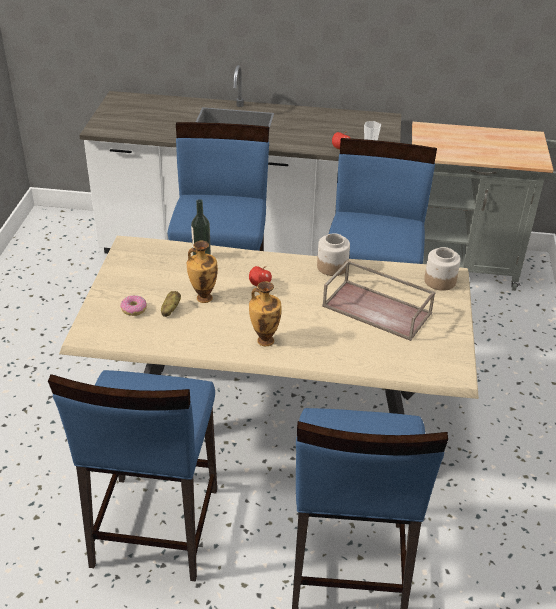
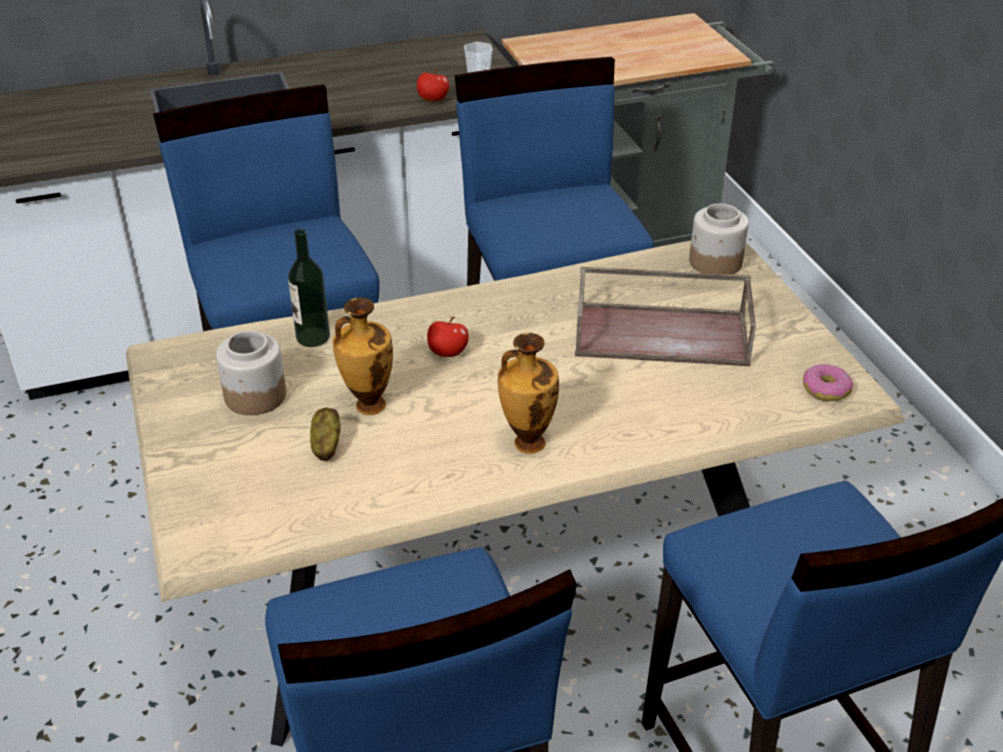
camera: 25 degrees left, 0 degrees up
donut [120,295,147,316] -> donut moved to [803,364,853,401]
jar [317,233,350,276] -> jar moved to [216,331,286,415]

